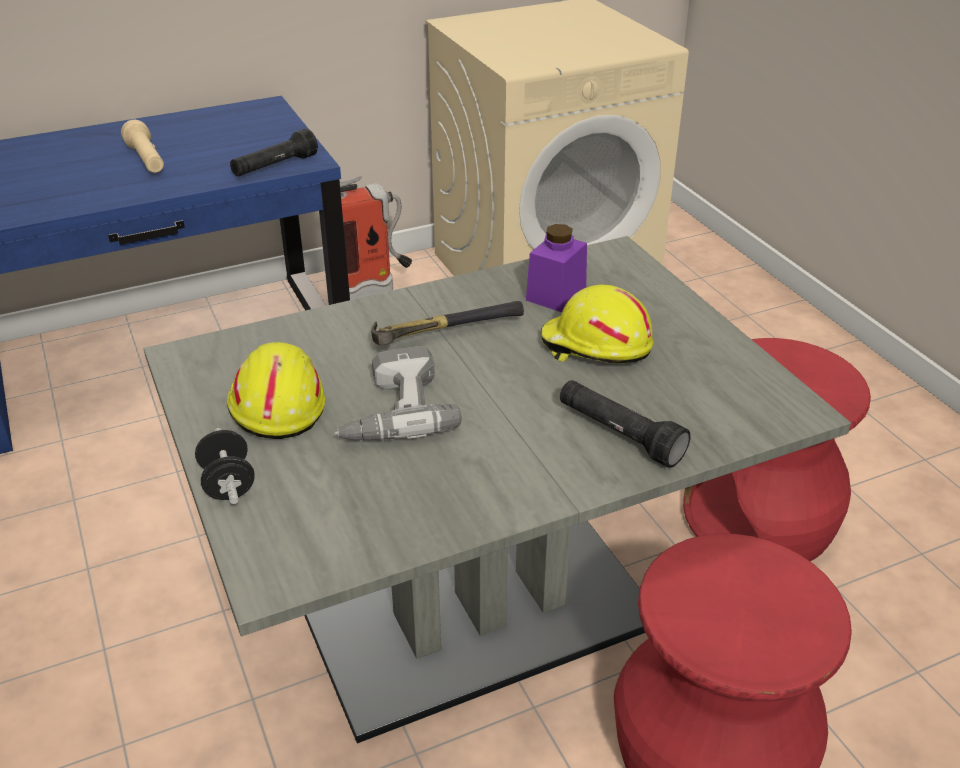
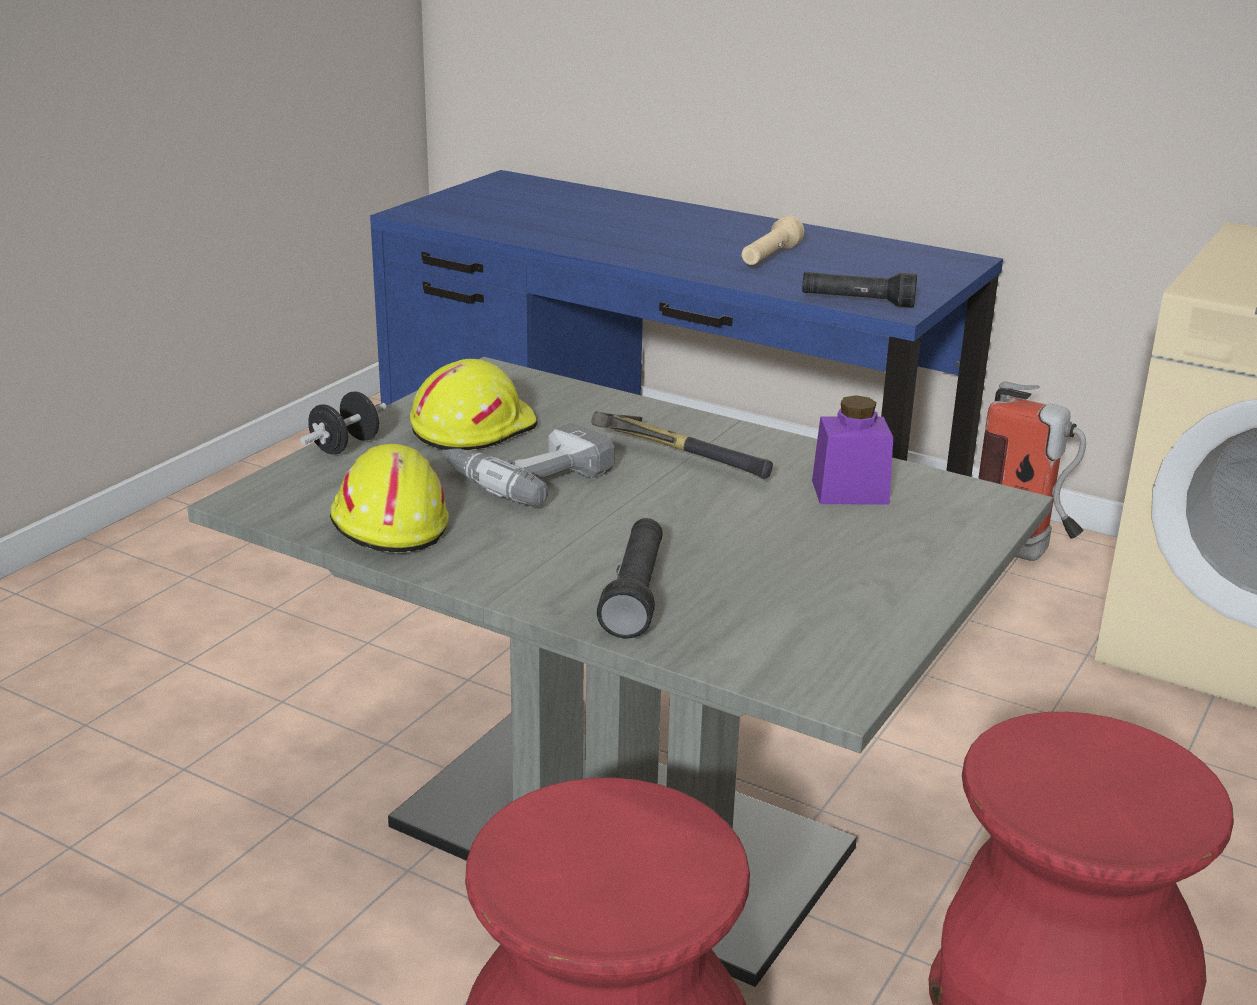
camera: 55 degrees right, 10 degrees down
yellow hard hat [541,285,653,364] -> yellow hard hat moved to [330,444,449,552]

